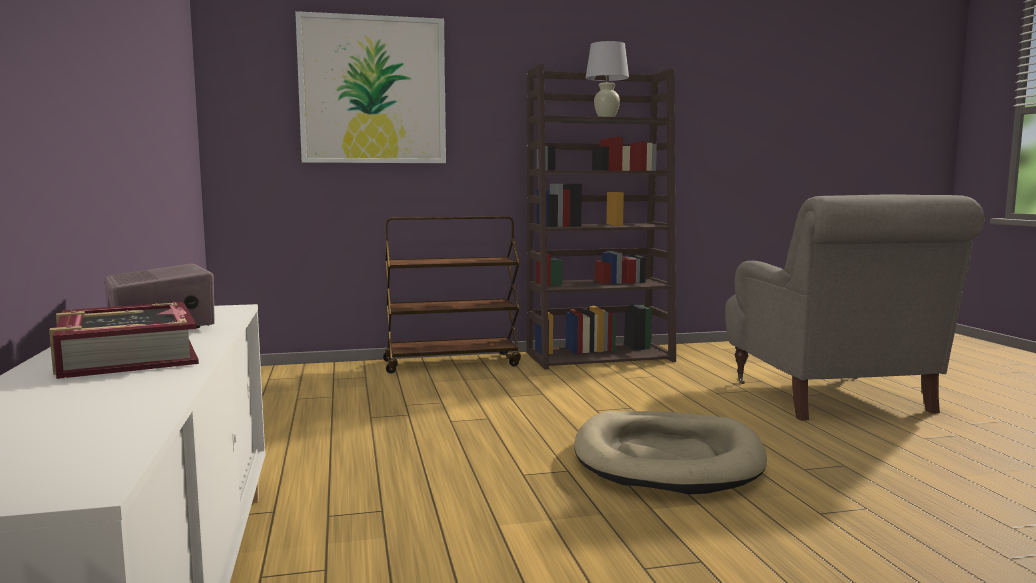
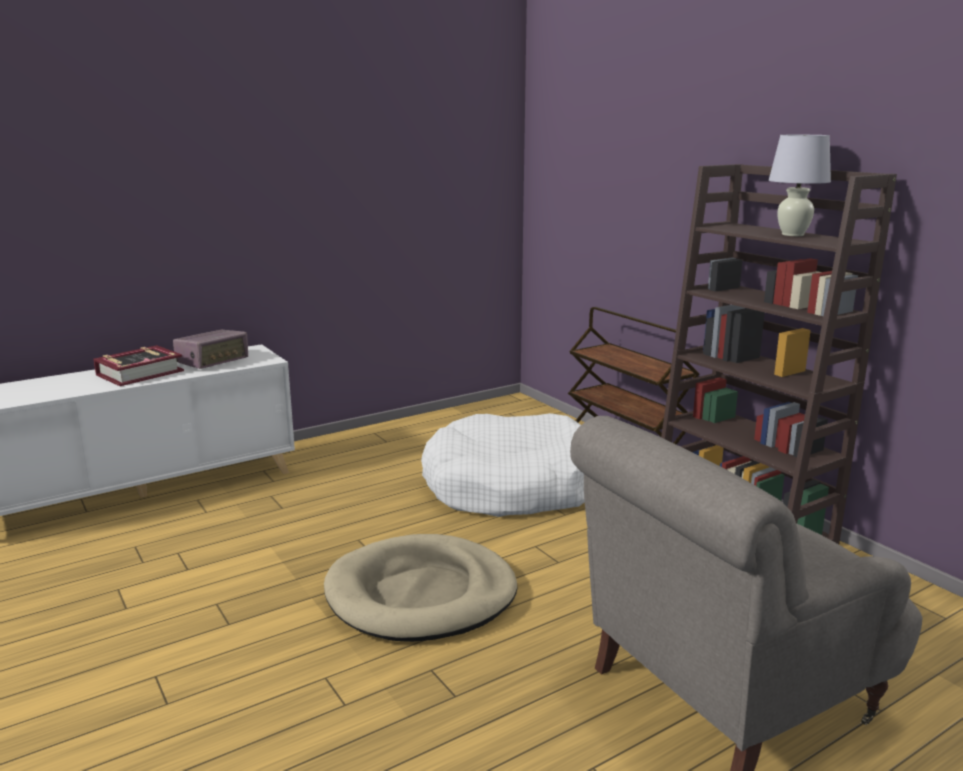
camera: 70 degrees right, 10 degrees up
picture [295,11,446,163] -> none
none -> white dog bed [421,413,584,517]

